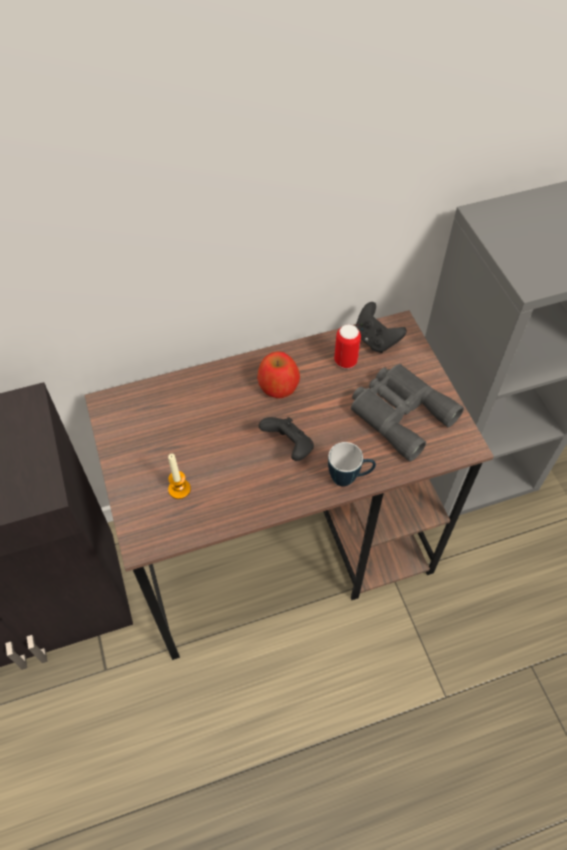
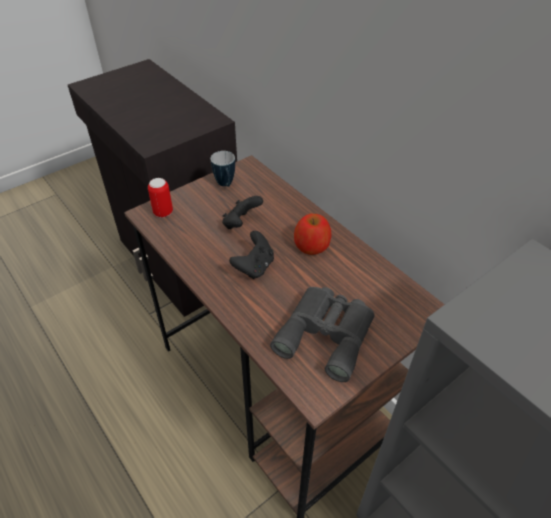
camera: 70 degrees right, 10 degrees down
candle [168,454,191,499] -> none
mug [328,442,376,486] -> mug moved to [211,151,235,187]
can [334,324,361,369] -> can moved to [148,178,173,218]
black game controller [355,302,407,353] -> black game controller moved to [222,196,263,229]

